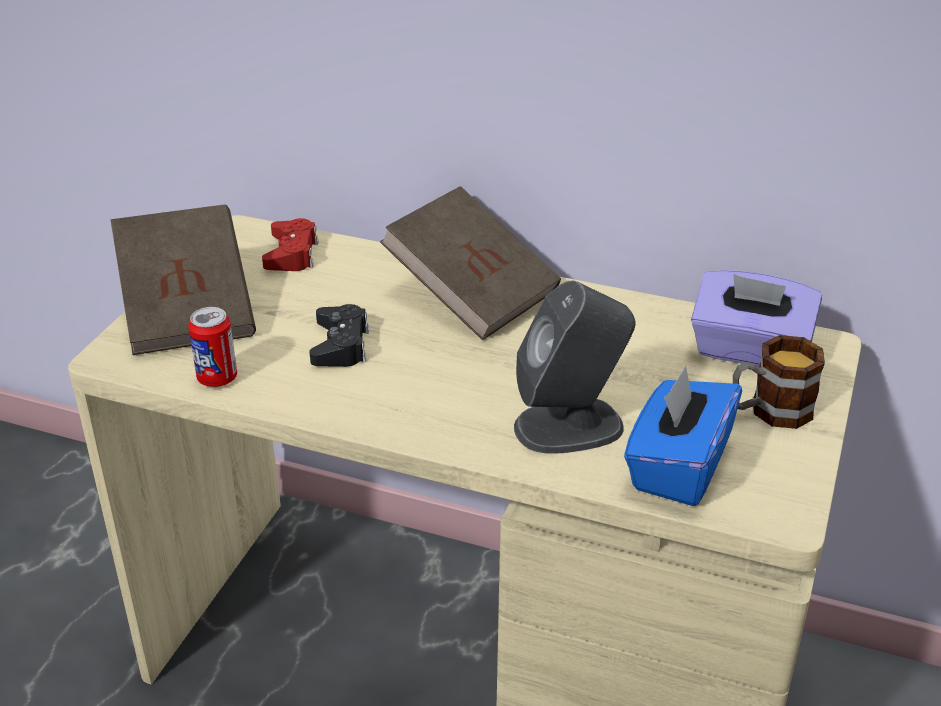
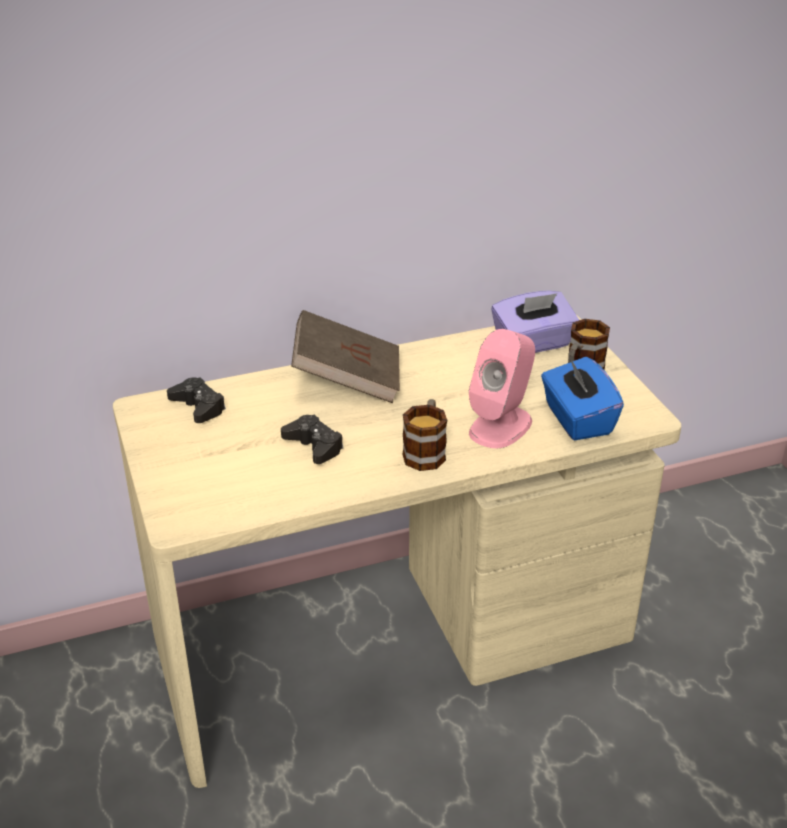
camera: 40 degrees left, 0 degrees up
brown book [111,204,256,355] -> none
can [188,307,237,387] -> none
red game controller [262,218,319,271] -> black game controller [167,377,226,423]
grey speaker [514,280,635,454] -> pink speaker [469,329,535,448]
none -> mug [402,399,447,471]

